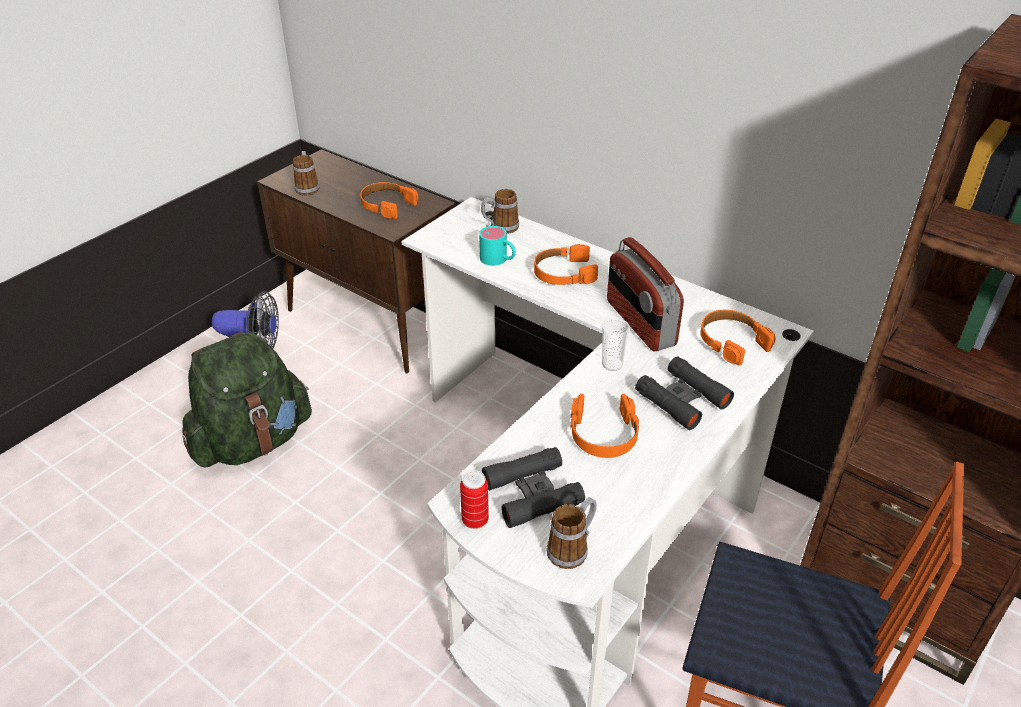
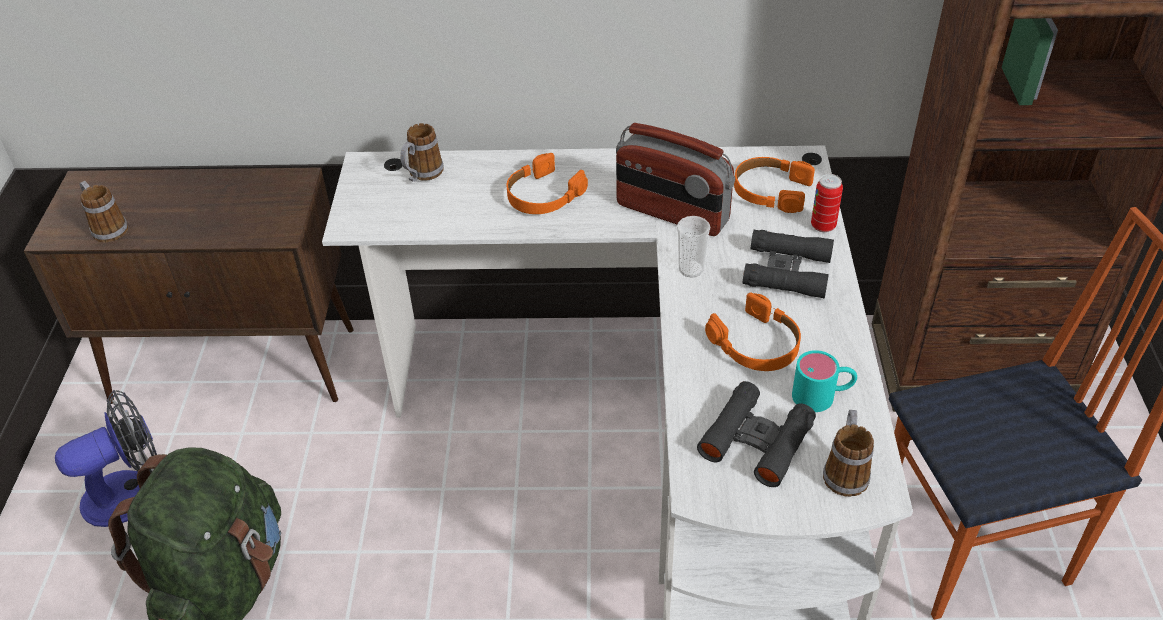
camera: 35 degrees left, 5 degrees up
orange headphones [360,182,418,219] -> none
can [460,470,489,529] -> can moved to [811,174,843,232]
turquoise mug [479,226,516,266] -> turquoise mug moved to [792,350,857,412]

